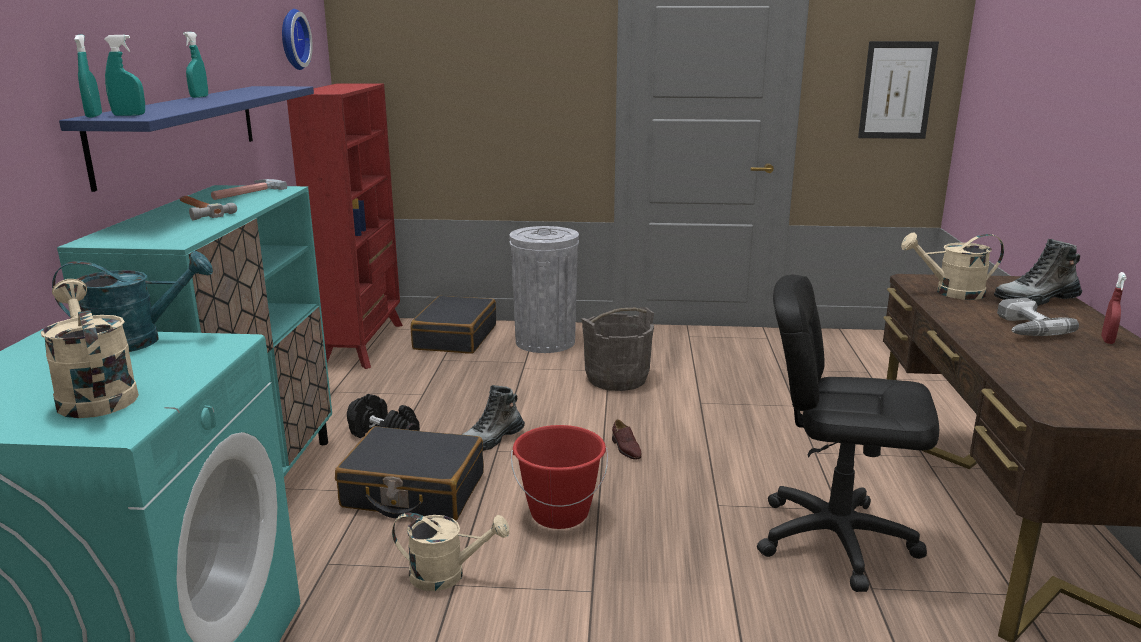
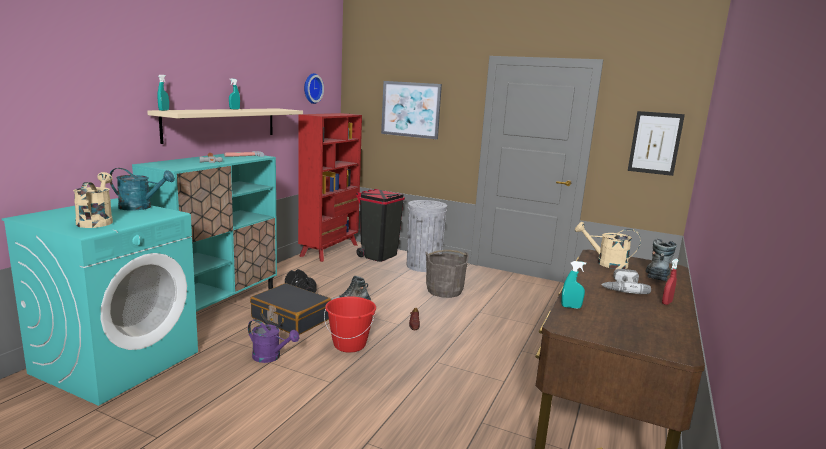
camera: 20 degrees right, 5 degrees down
blue shelf [59,86,314,192] -> beige shelf [147,108,303,144]
turquoise spray bottle [104,35,145,116] -> turquoise spray bottle moved to [561,261,586,309]
beige watering can [392,512,509,591] -> purple watering can [248,319,299,363]
black suitcase [411,296,496,354] -> black trash can [356,189,405,262]
black office chair [757,275,939,592] -> none
boot [994,239,1082,306] -> boot turned 105 degrees clockwise [646,239,677,281]
none -> picture [381,81,442,139]

